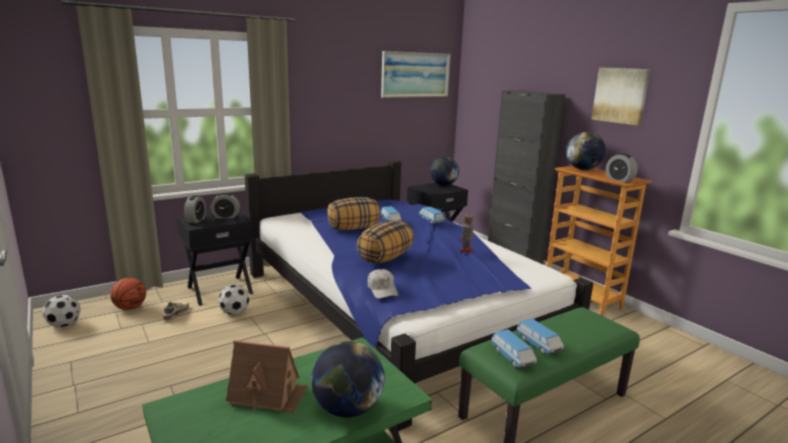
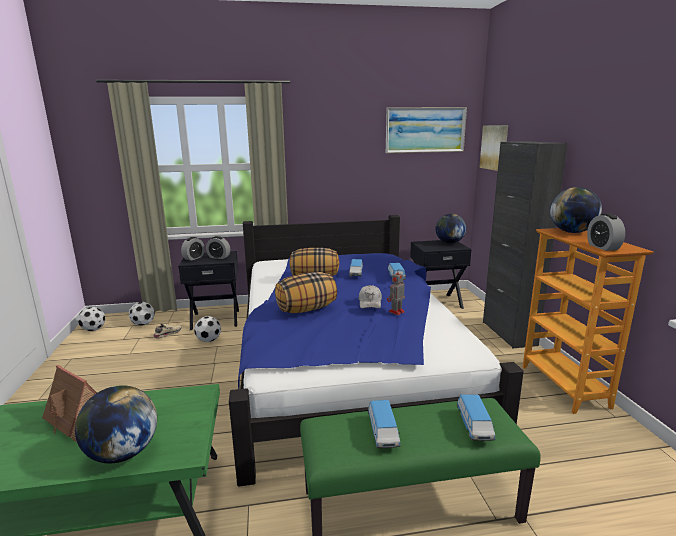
camera: 25 degrees right, 0 degrees up
basketball [110,278,146,310] -> football [129,302,155,326]
white cap [367,269,399,299] -> white cap moved to [359,285,382,308]
toy car [491,329,537,368] -> toy car moved to [457,394,496,441]
picture [591,67,650,126] -> picture moved to [479,125,508,171]

